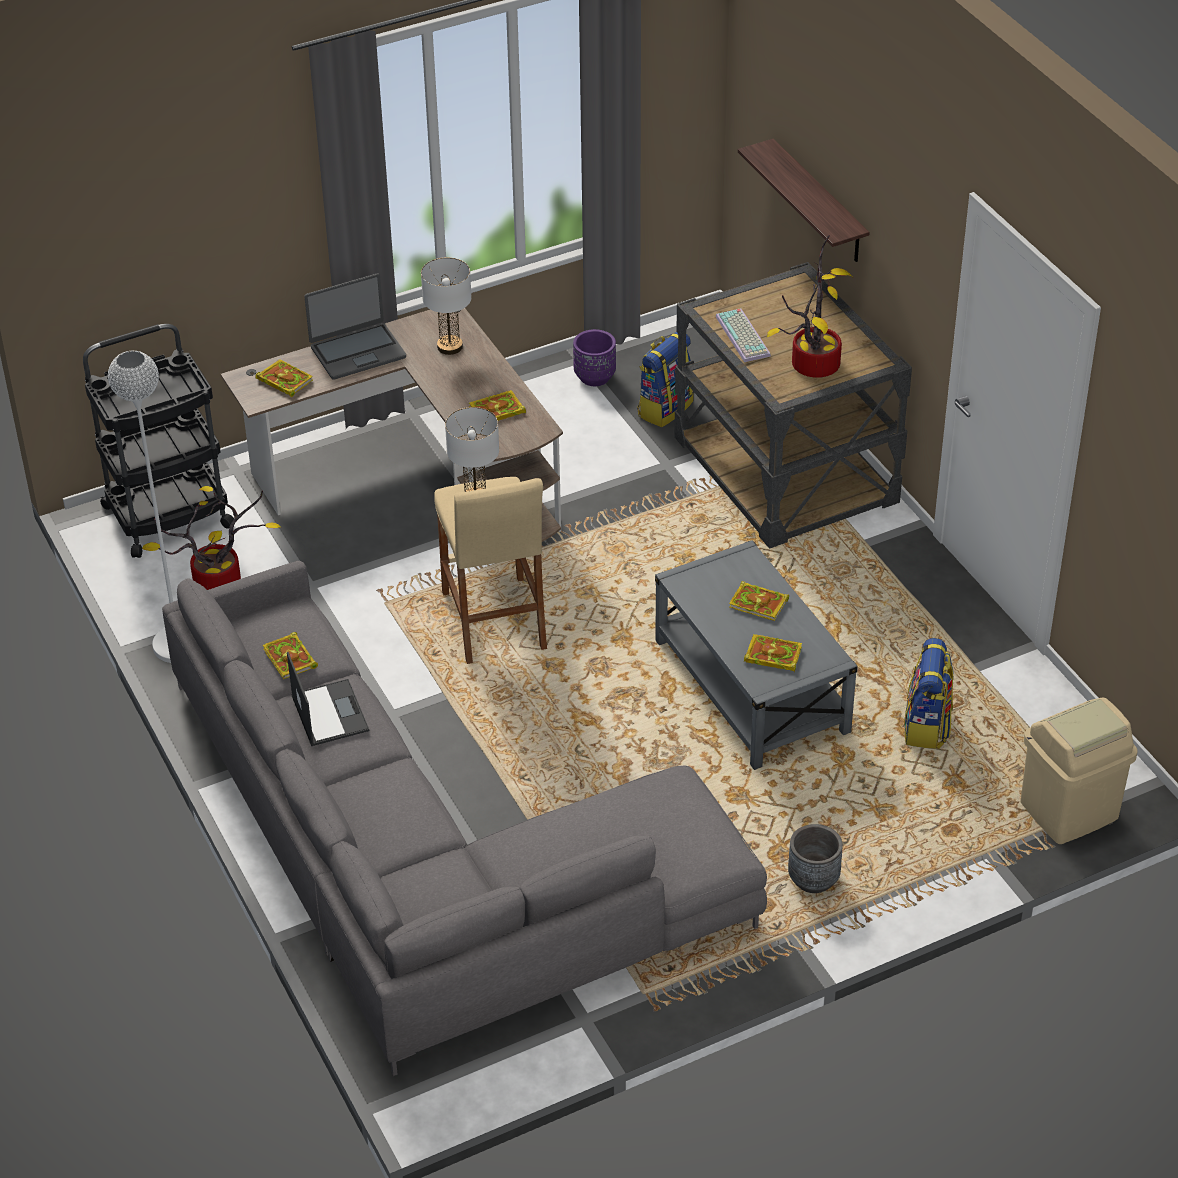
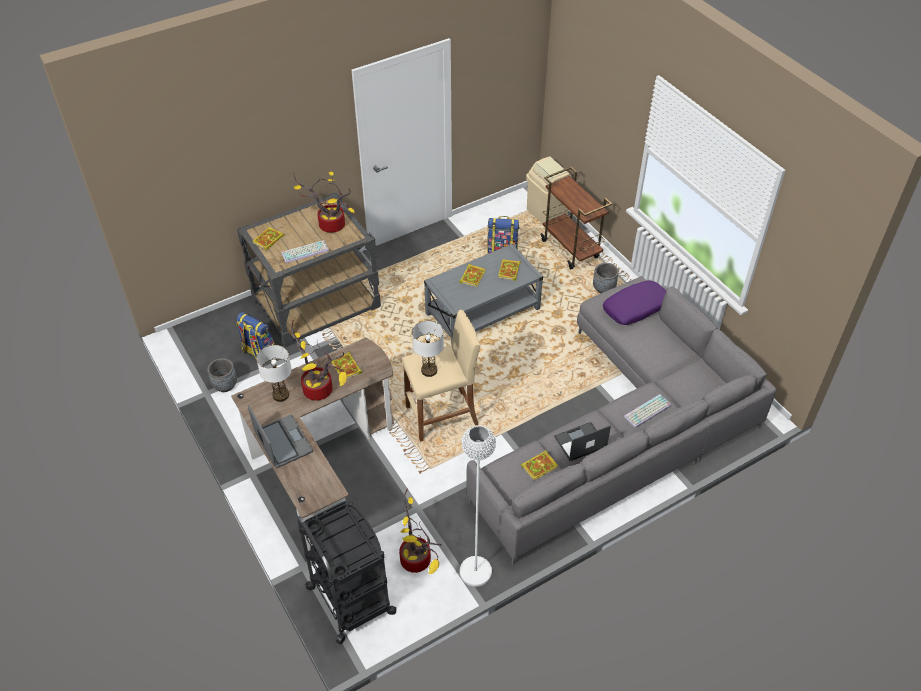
camera: 95 degrees left, 5 degrees up
book [255,359,313,397] -> book moved to [252,227,284,250]
purple planter [573,329,616,386] -> grey planter [207,358,237,392]
shelf [738,139,870,262] -> none
none -> potted plant [291,320,347,401]
none -> brown cart [540,167,612,269]
none -> purple pillow [603,281,666,325]
none -> keyboard [624,394,671,428]

